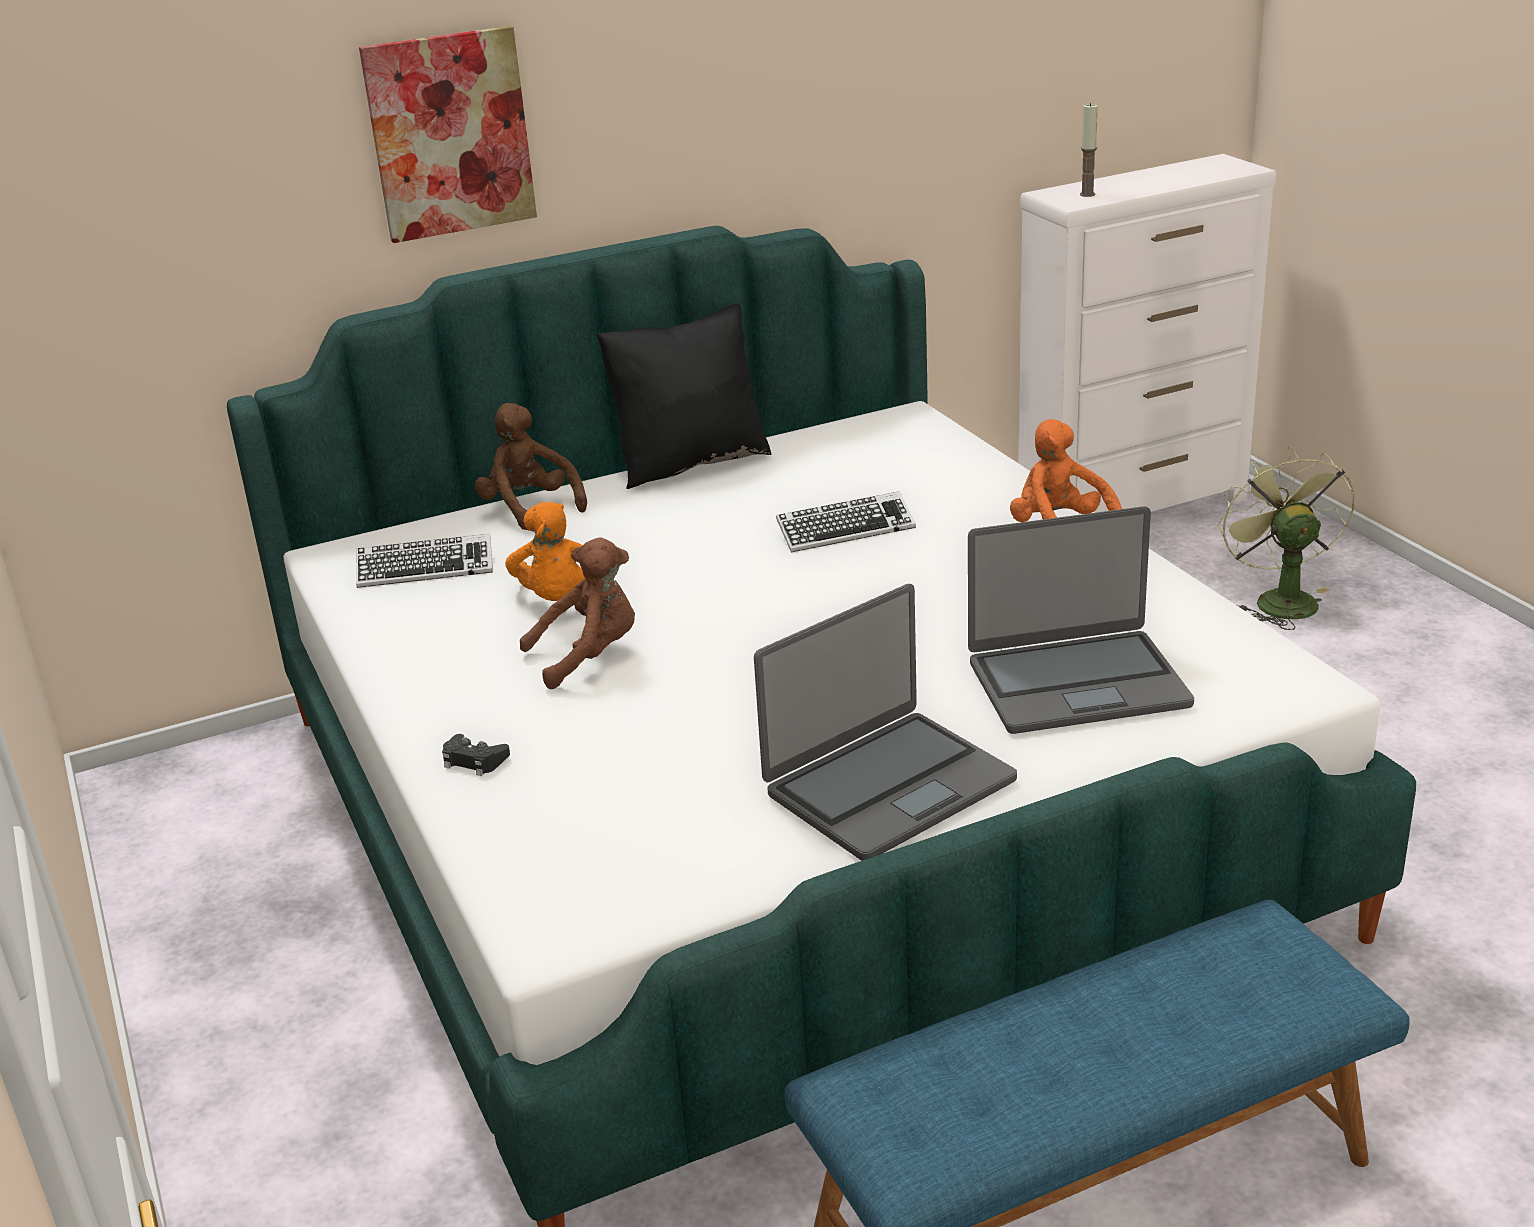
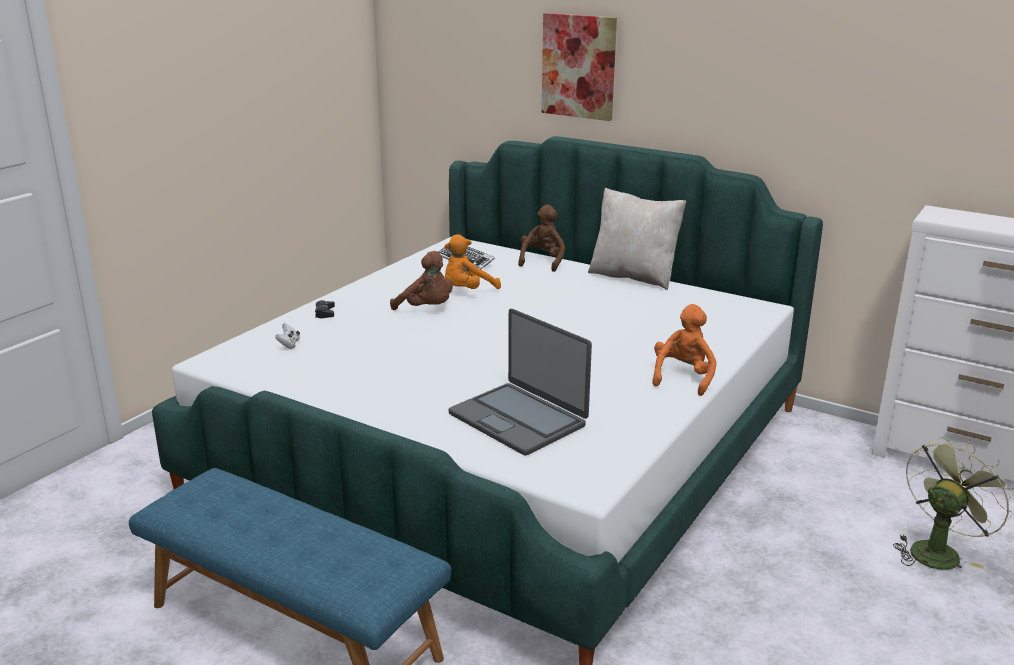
camera: 55 degrees right, 5 degrees down
black pillow [597,304,771,489] -> beige pillow [588,188,686,290]
laptop [754,584,1017,861] -> none
keyboard [776,491,916,553] -> none
candle [1080,103,1098,197] -> none
none -> white game controller [275,323,300,349]

